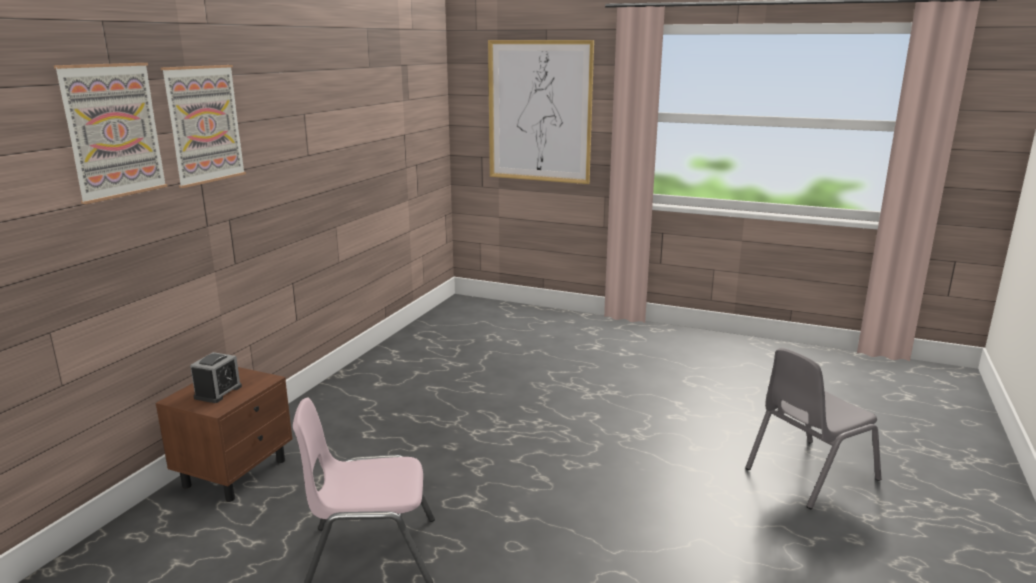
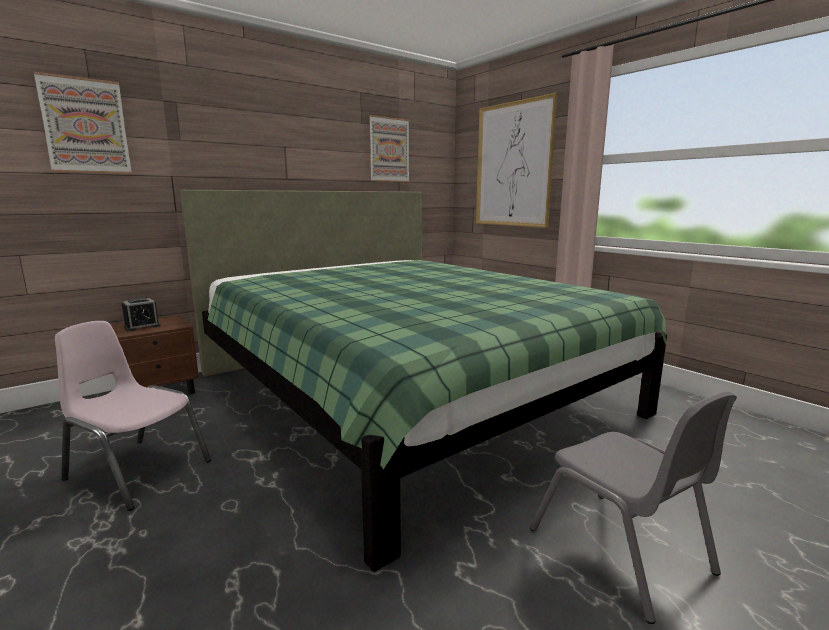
camera: 30 degrees right, 5 degrees down
picture [161,65,246,188] -> picture moved to [369,115,410,182]
grey chair [745,348,882,509] -> grey chair turned 120 degrees counterclockwise [530,391,737,624]
none -> green bed [180,190,667,572]

